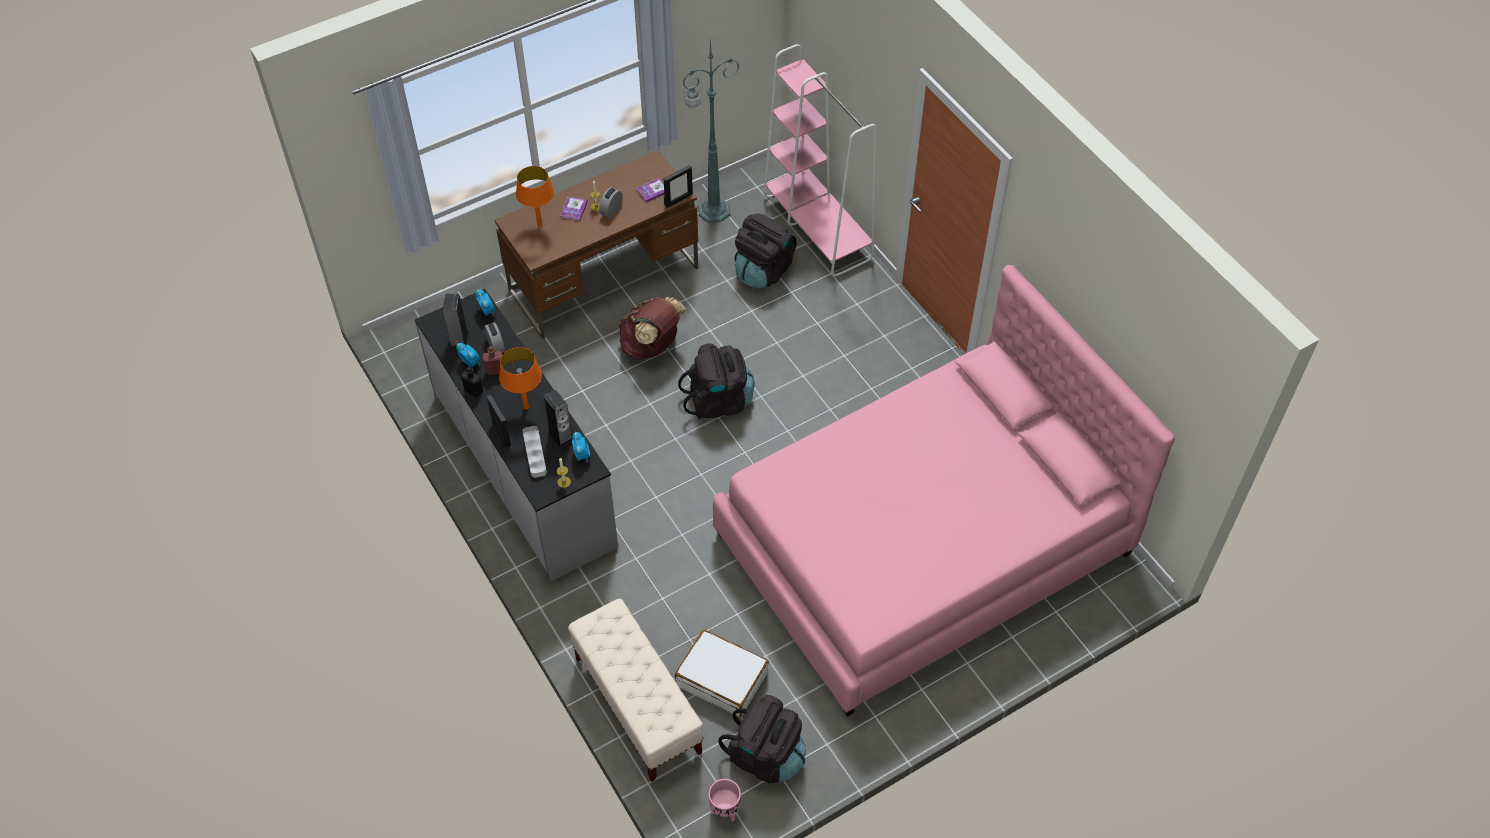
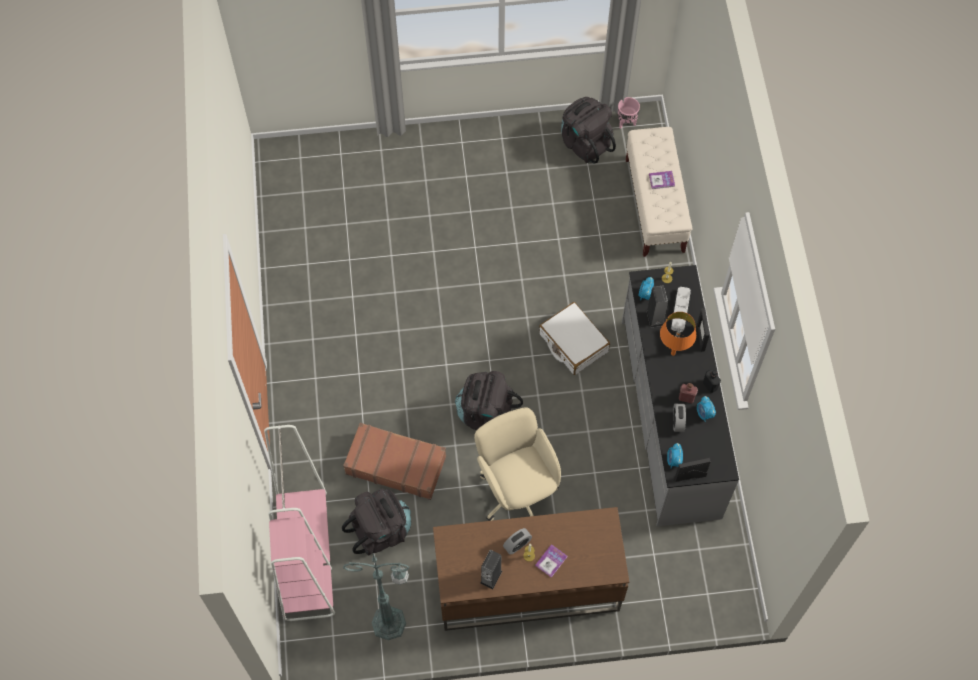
camera: 155 degrees left, 10 degrees up
speaker [443,293,469,348] -> speaker moved to [480,550,502,589]
orange table lamp [516,166,554,227] -> none
brown backpack [619,297,687,360] -> beige office chair [474,407,561,521]
book [636,178,664,202] -> book moved to [649,171,675,189]
picture frame [664,165,693,208] -> picture frame moved to [675,458,711,482]
white suitcase [675,630,769,717] -> white suitcase moved to [539,302,610,375]
pink bed [713,265,1175,717] -> none
none -> brown suitcase [343,423,446,500]

